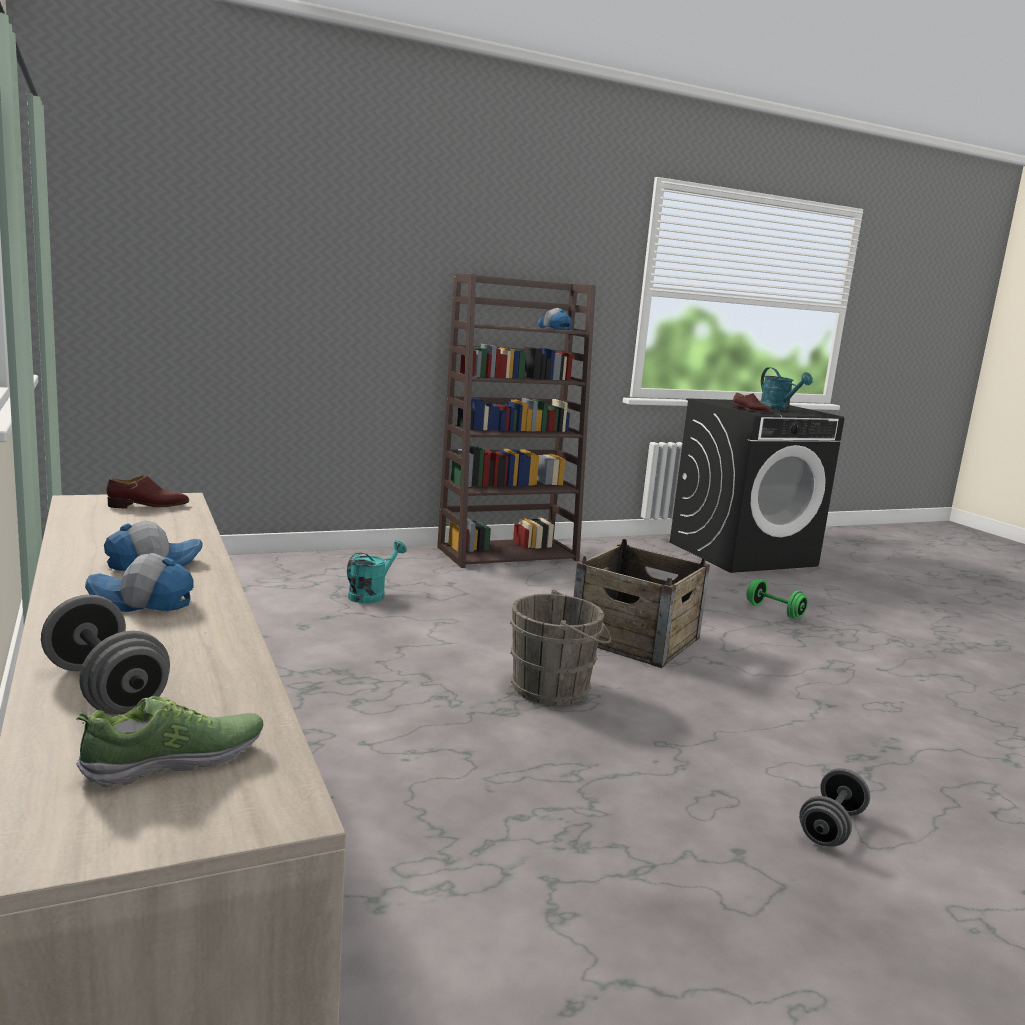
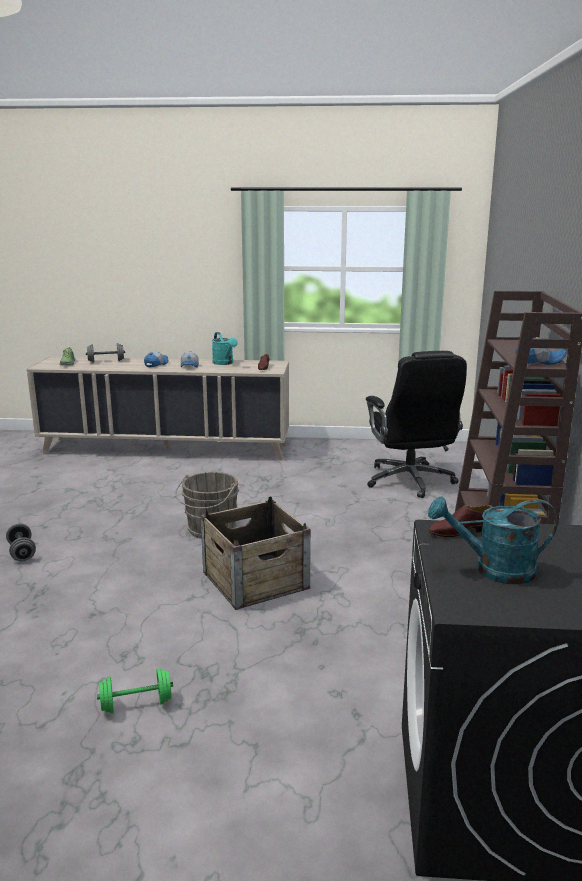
camera: 120 degrees right, 5 degrees up
turquoise watering can [347,541,407,603] -> turquoise watering can moved to [212,332,238,365]
green dumbbell [746,579,808,619] -> green dumbbell moved to [97,668,173,714]
none -> black office chair [366,351,467,498]

